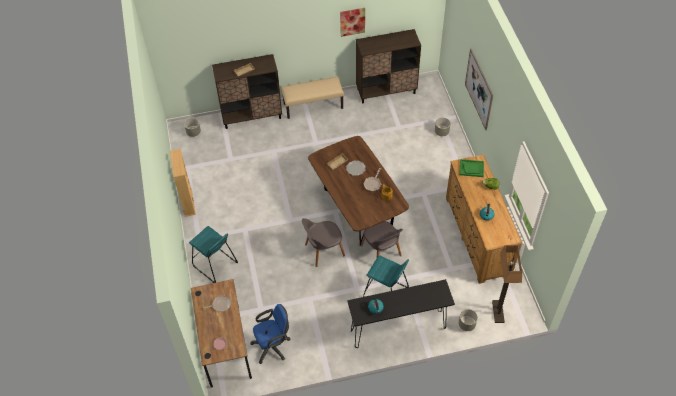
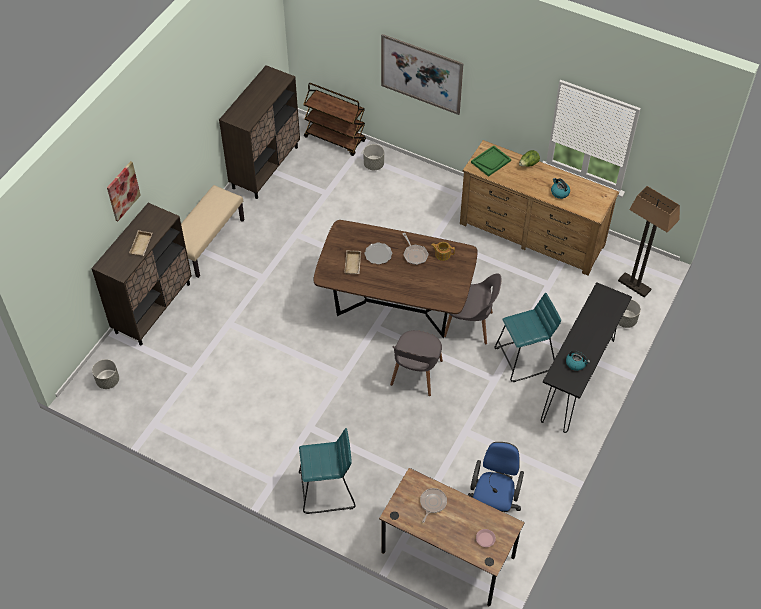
camera: 50 degrees left, 0 degrees up
beige bookcase [170,149,196,217] -> none
picture [340,8,365,37] -> picture moved to [107,161,141,221]
none -> brown cart [303,83,366,156]

